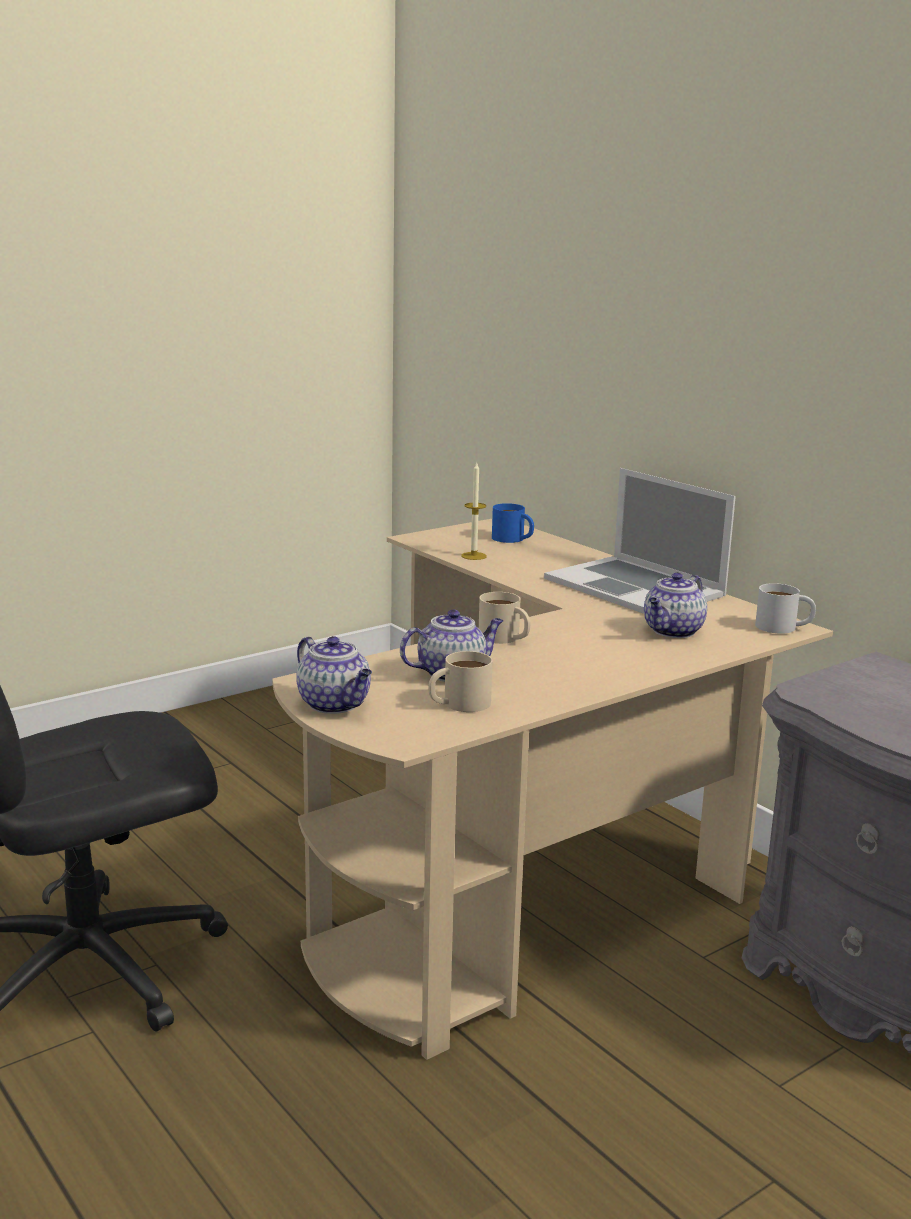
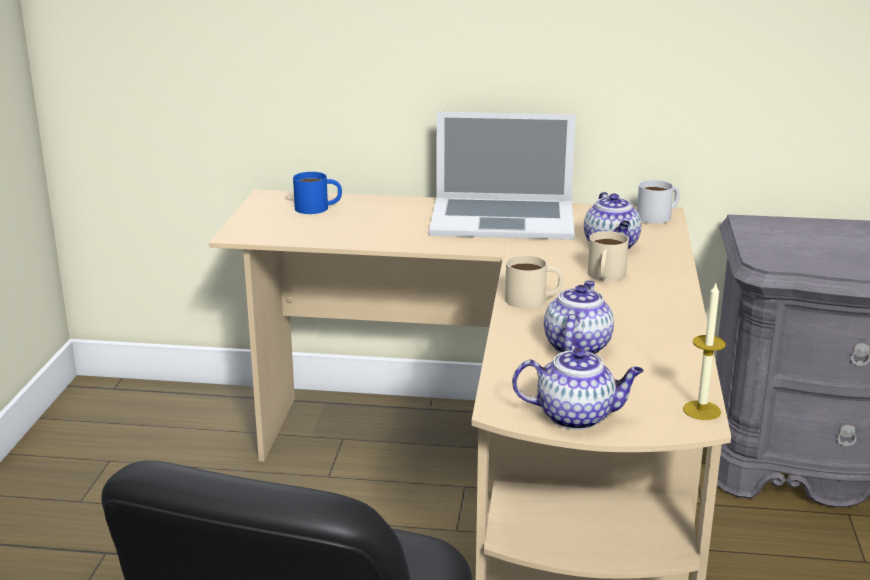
camera: 45 degrees left, 5 degrees up
beige mug [428,651,493,712] -> beige mug moved to [588,231,629,281]
candle [461,463,487,560] -> candle moved to [683,284,726,420]

